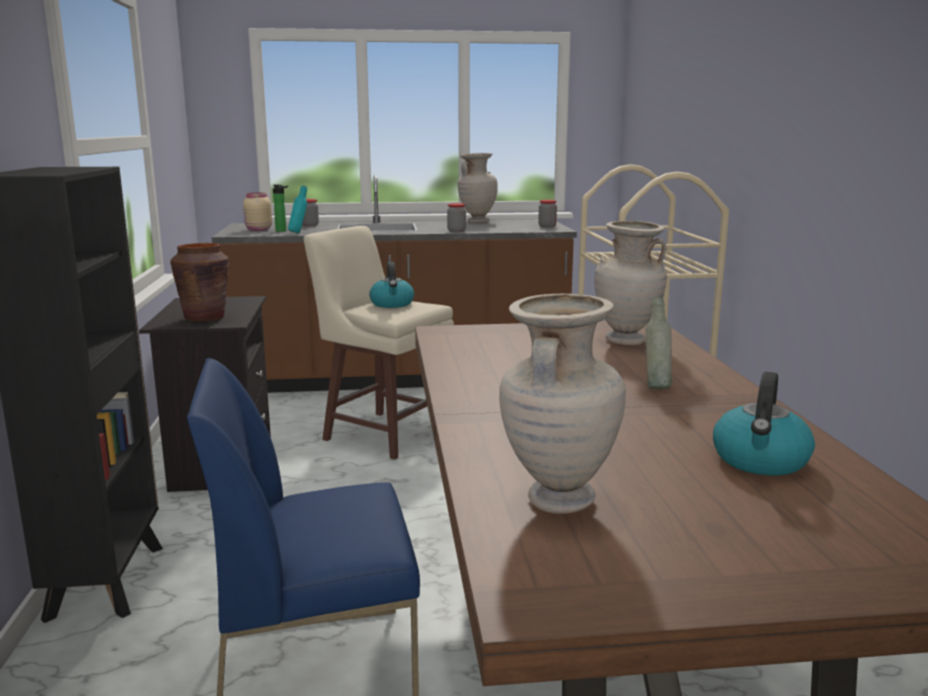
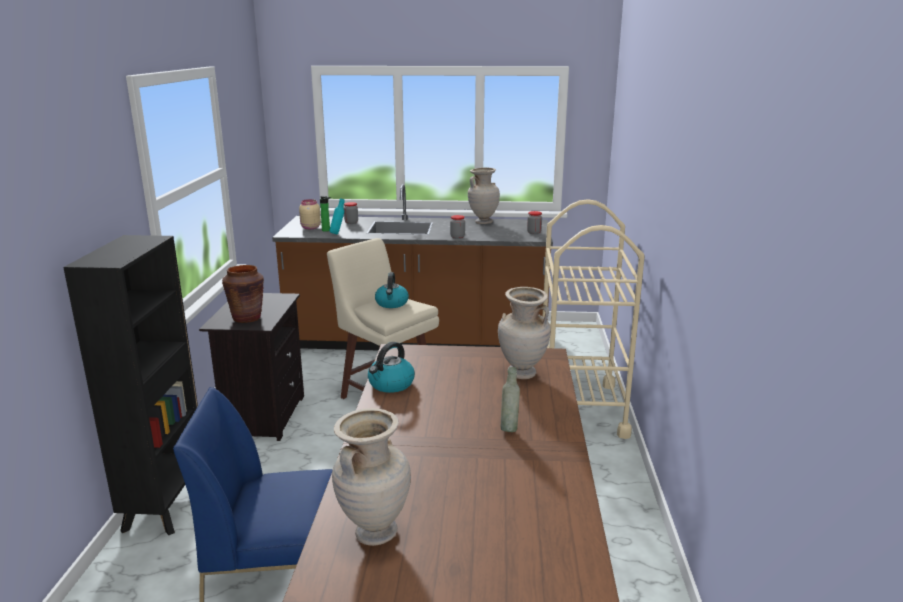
camera: 10 degrees right, 5 degrees up
kettle [713,372,815,476] -> kettle moved to [368,342,415,393]

